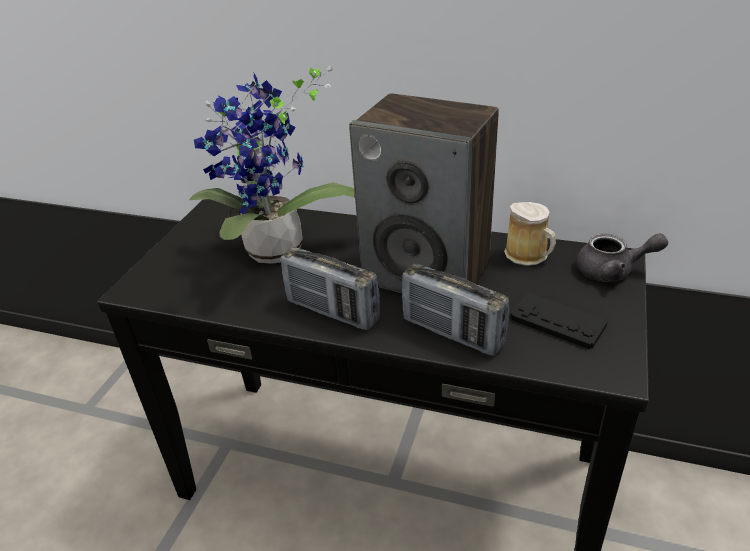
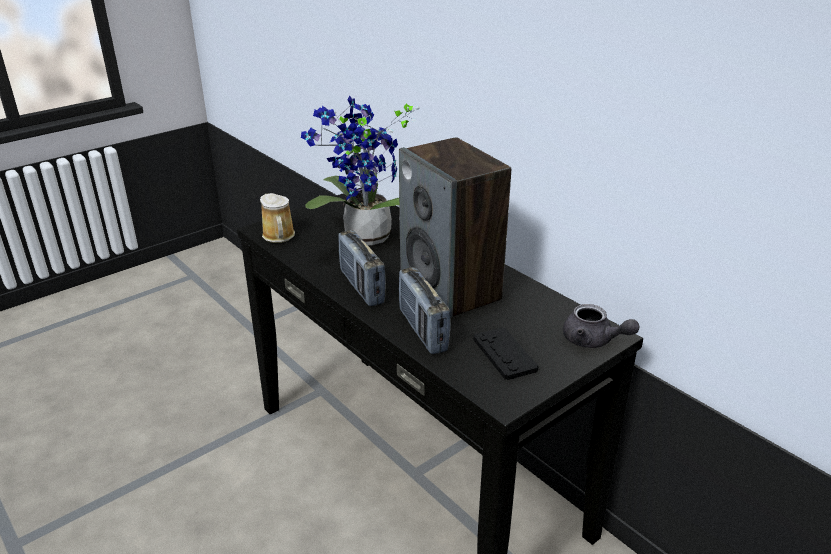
camera: 30 degrees right, 5 degrees down
mug [504,202,556,266] -> mug moved to [260,193,295,243]

